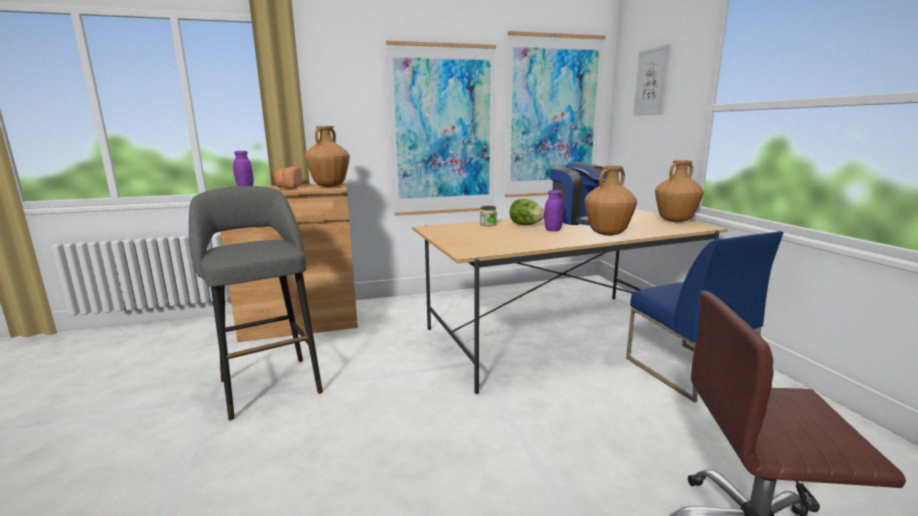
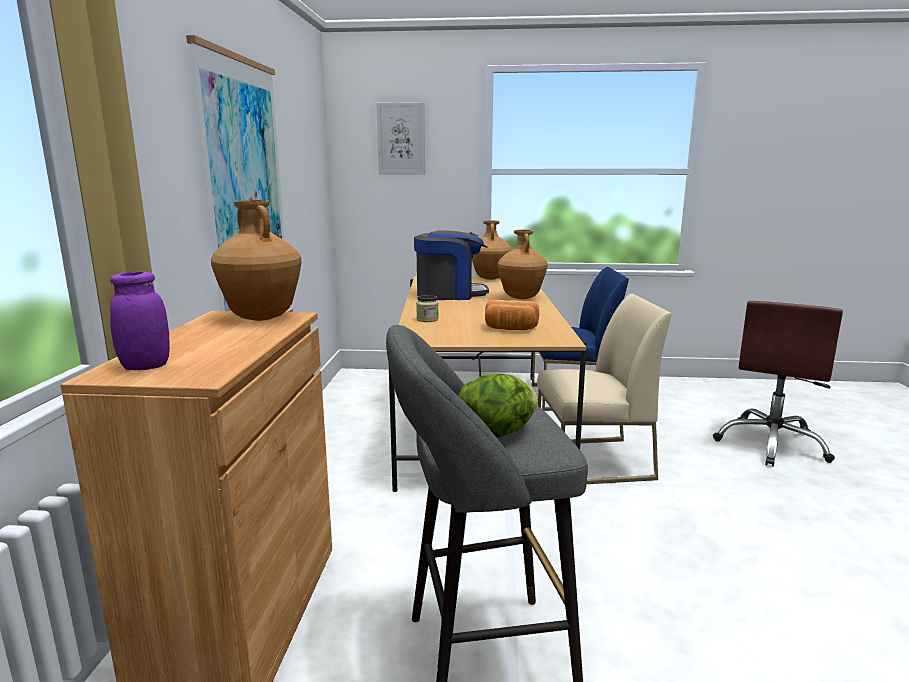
camera: 70 degrees left, 0 degrees up
bread [273,167,302,189] -> bread moved to [485,300,539,330]
picture [505,31,606,197] -> none
lettuce [509,199,544,225] -> lettuce moved to [458,374,538,439]
purple jar [544,190,564,231] -> none
none -> beige chair [537,294,672,484]

